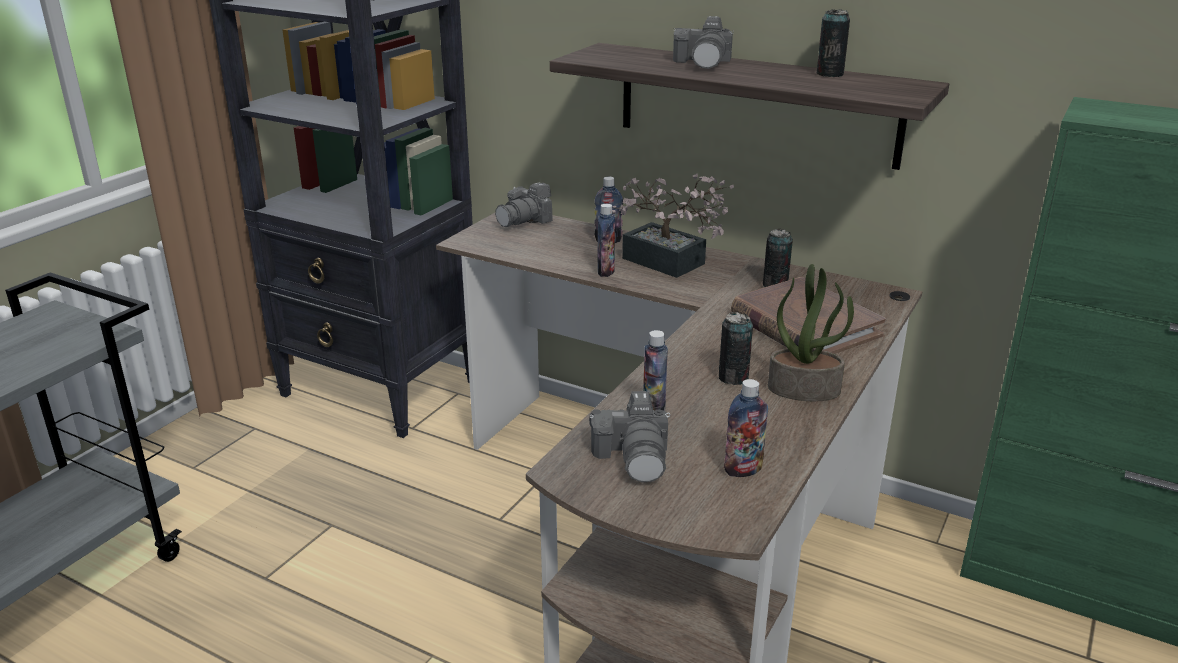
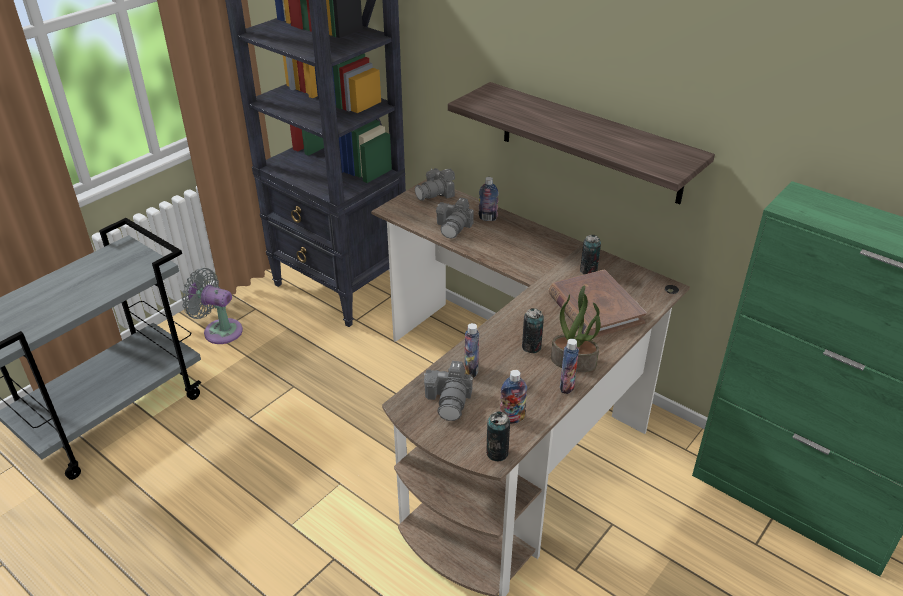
camera: 10 degrees right, 10 degrees up
bottle [597,204,615,277] -> bottle moved to [560,339,579,394]
potted plant [612,174,734,278] -> none
camera [673,16,734,69] -> camera moved to [436,197,474,238]
can [816,9,850,77] -> can moved to [486,411,510,461]
none -> grey fan [182,268,243,344]

